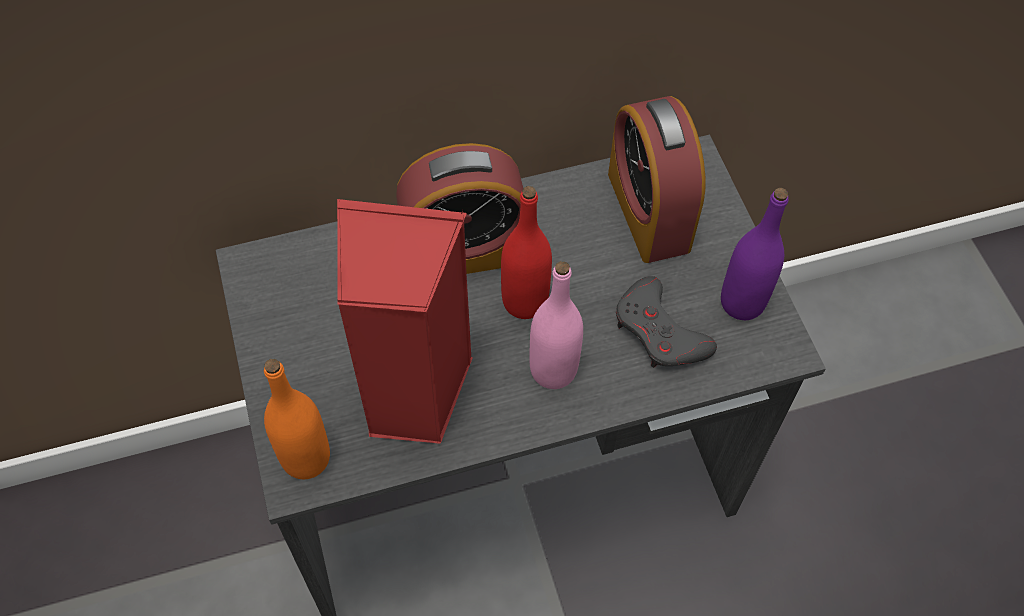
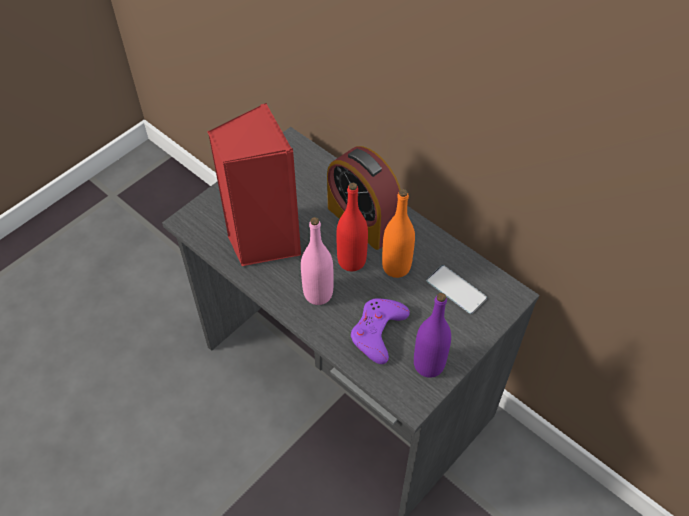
camera: 60 degrees right, 5 degrees down
orange bottle [264,359,330,479] -> orange bottle moved to [382,189,415,278]
alarm clock [608,96,705,263] -> phone [426,265,487,314]
grey game controller [616,276,717,368] -> purple game controller [351,299,410,364]

